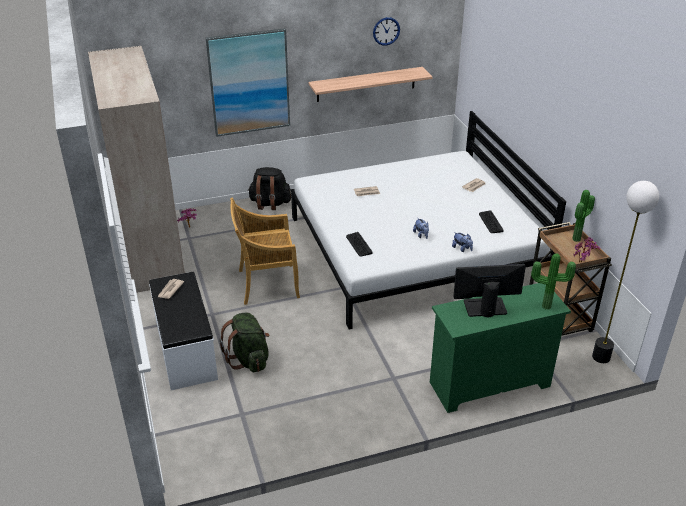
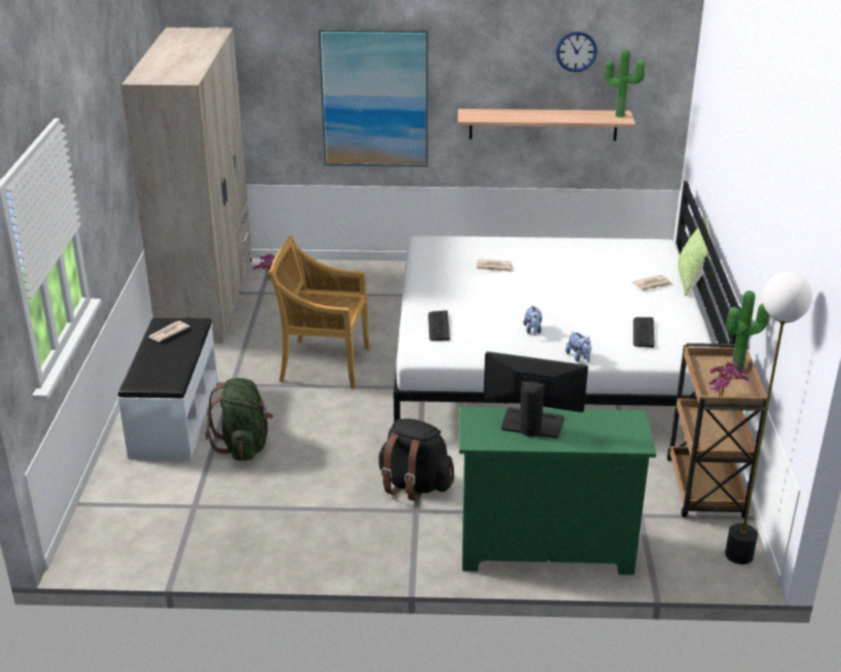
camera: 20 degrees right, 5 degrees down
black backpack [248,167,291,210] -> black backpack moved to [379,418,454,501]
potted plant [531,253,576,310] -> potted plant moved to [605,50,645,118]
none -> pillow [678,217,714,296]

